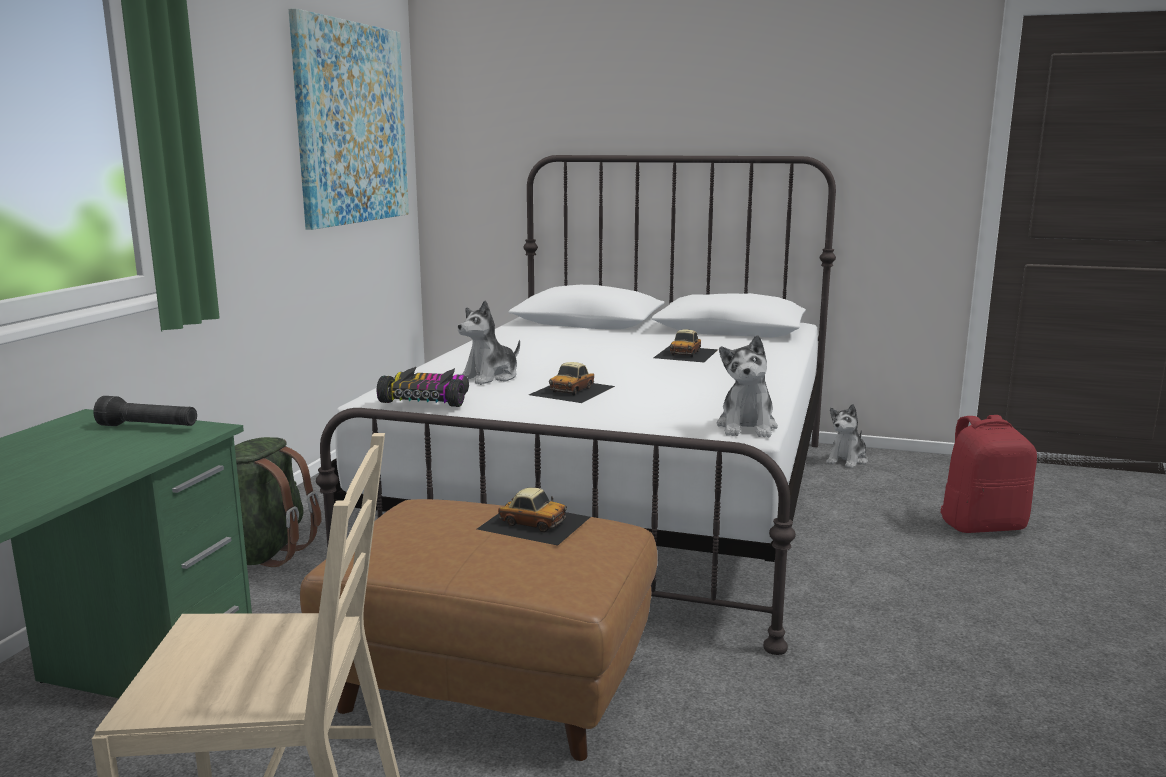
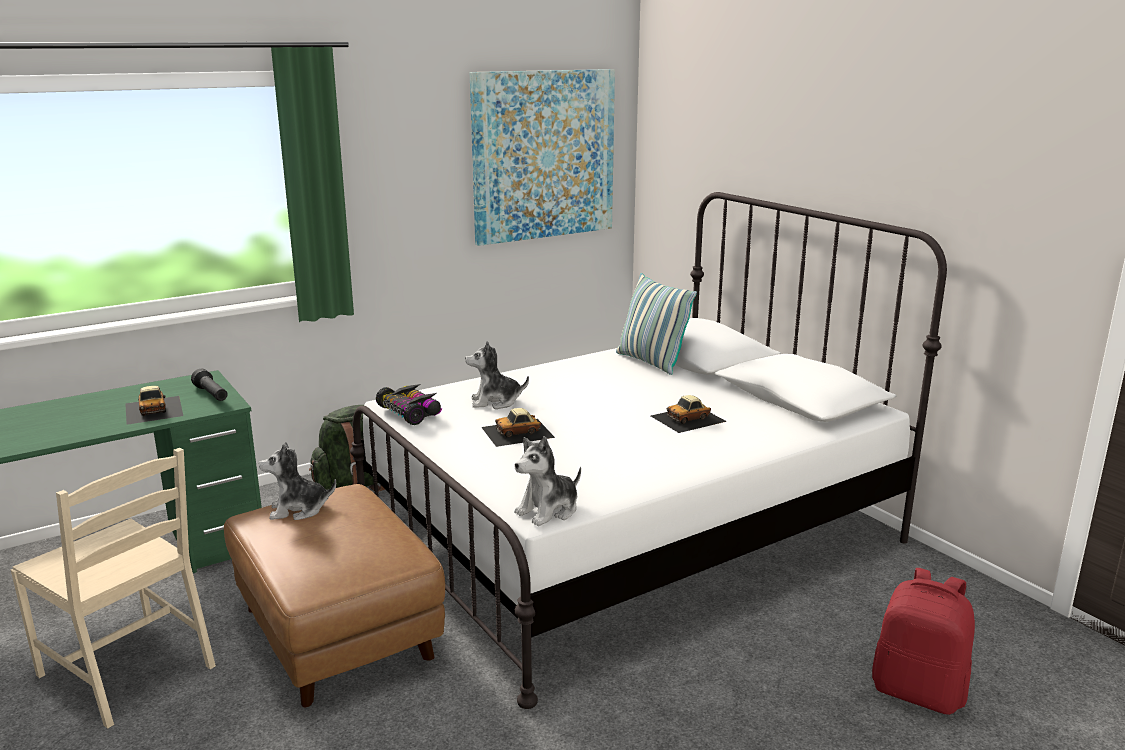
camera: 40 degrees right, 5 degrees up
toy car [477,487,590,546] -> toy car moved to [125,386,183,425]
plush toy [826,404,868,468] -> plush toy moved to [259,442,336,520]
none -> pillow [616,273,697,375]

